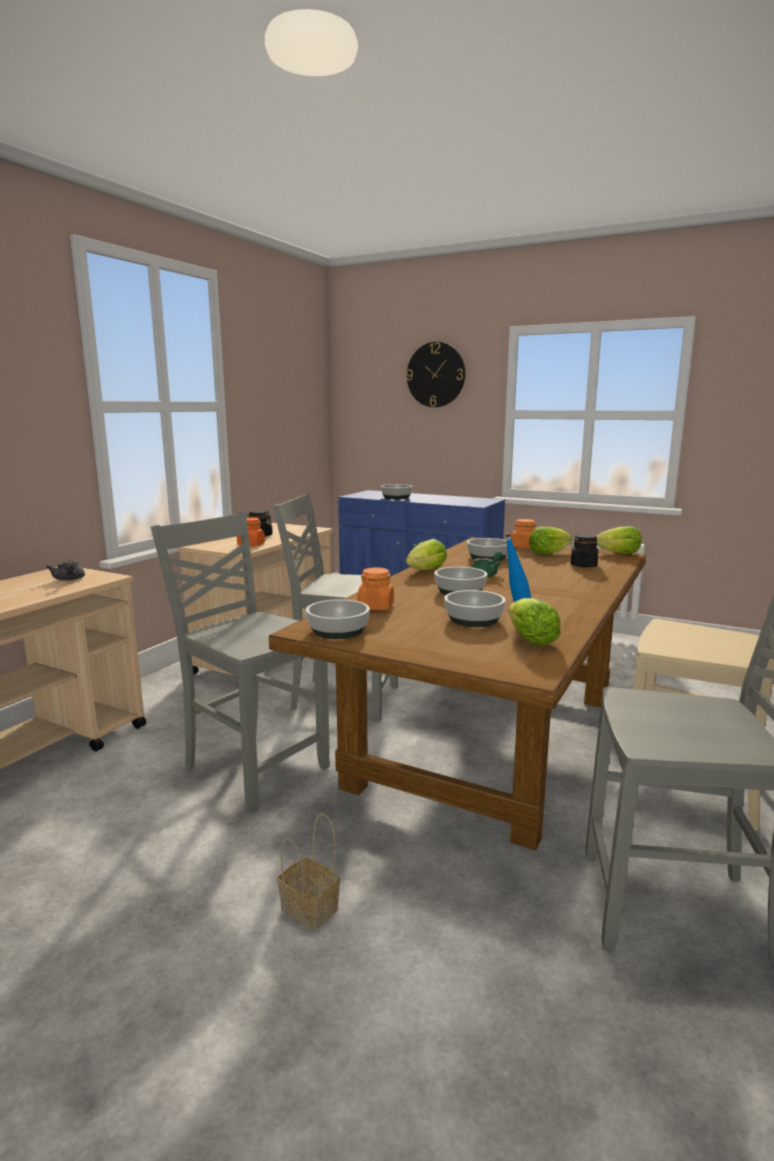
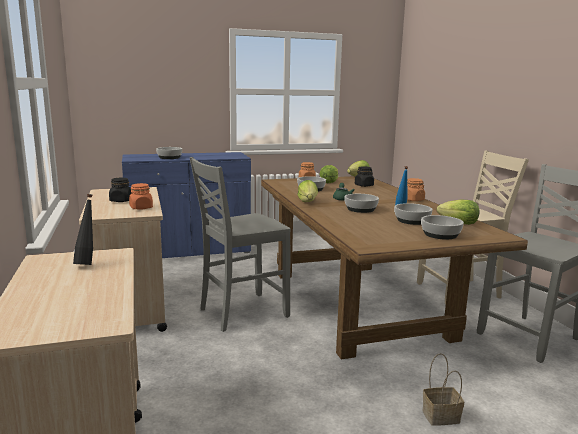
camera: 45 degrees left, 0 degrees up
grey teapot [46,561,85,581] -> black bottle [73,194,93,265]
grey chair [151,512,330,813] -> none
bowl [305,599,370,639] -> bowl moved to [421,215,464,240]
orange jar [358,567,394,610] -> orange jar moved to [407,178,425,201]
wall clock [406,342,465,407] -> none

